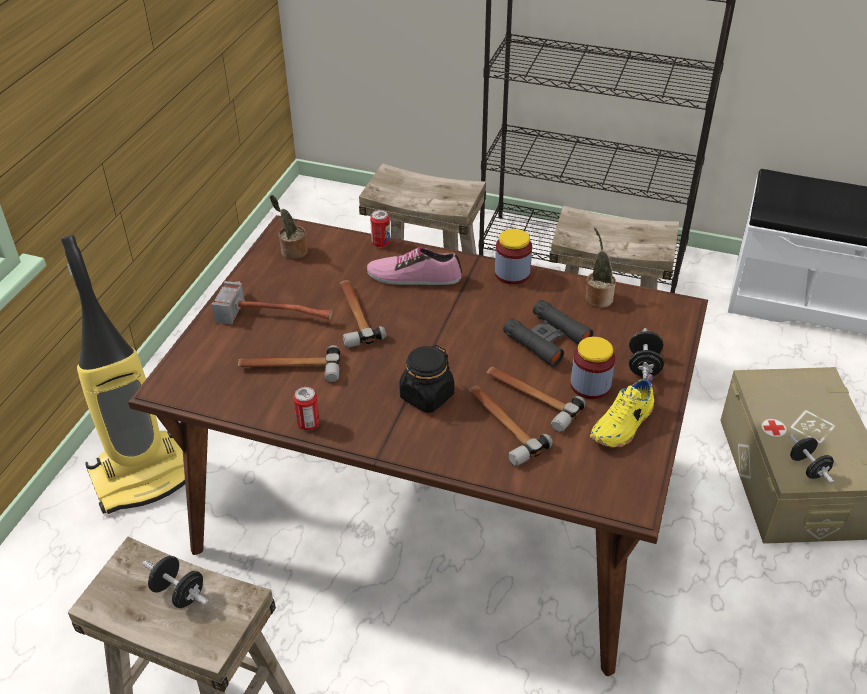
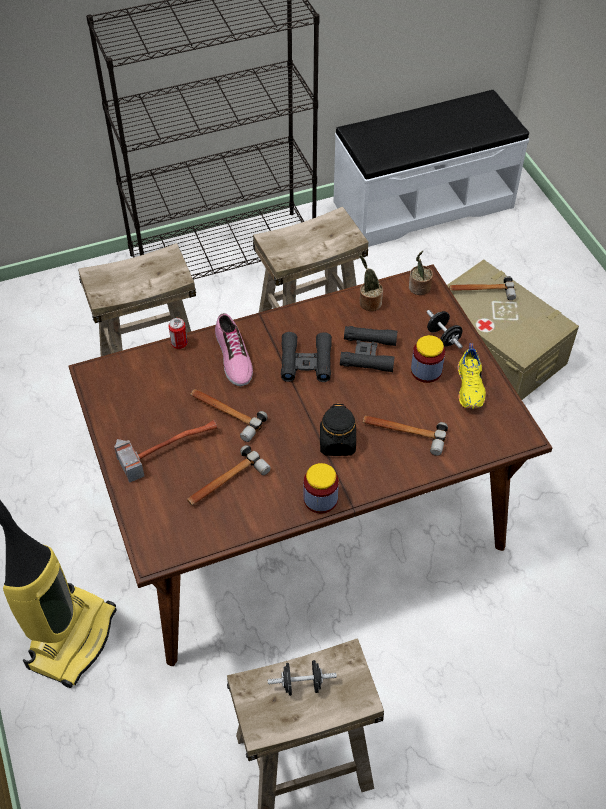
camera: 40 degrees left, 10 degrees up
potted plant [270,195,308,260] -> potted plant moved to [409,250,433,295]
can [294,387,320,430] -> none
shoe [367,247,462,285] -> shoe turned 75 degrees counterclockwise [215,313,253,386]
hammer [487,367,586,432] -> hammer moved to [449,276,516,300]
jar [495,229,532,285] -> jar moved to [304,463,339,514]
black dumbbell [789,434,834,483] -> none
none -> black binoculars [281,332,332,382]

